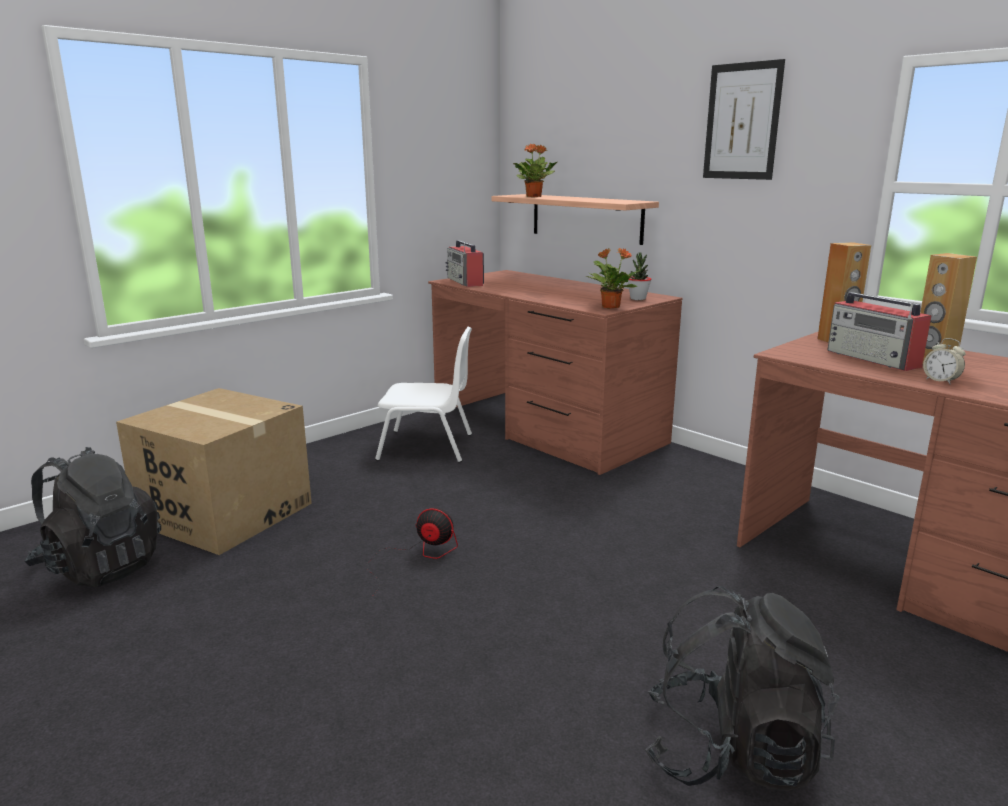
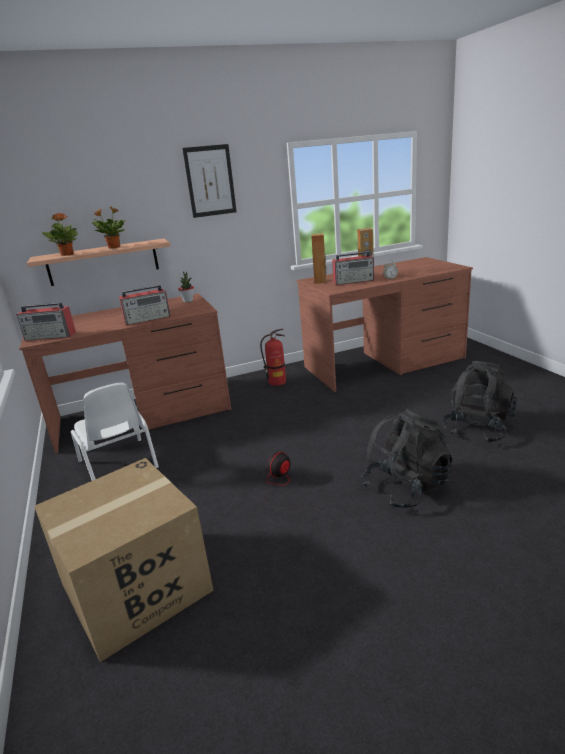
camera: 65 degrees left, 5 degrees up
black backpack [24,447,161,587] -> black backpack moved to [361,409,453,508]
white chair [375,327,472,462] -> white chair turned 120 degrees clockwise [71,383,159,481]
potted plant [586,248,640,309] -> potted plant moved to [92,207,125,248]
none -> radio [119,284,171,325]
none -> fire extinguisher [260,329,286,386]

